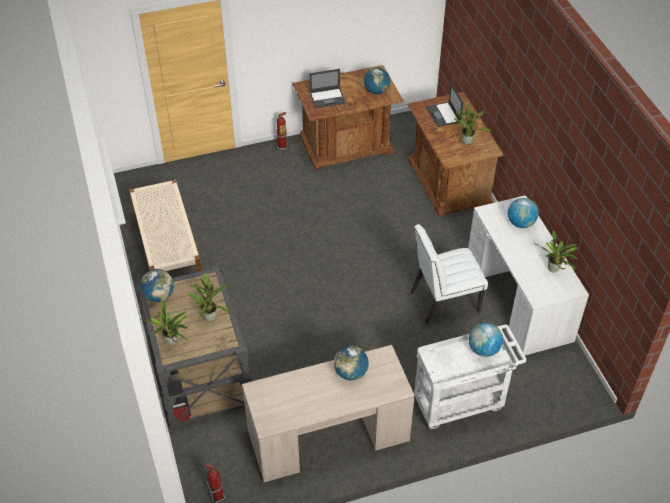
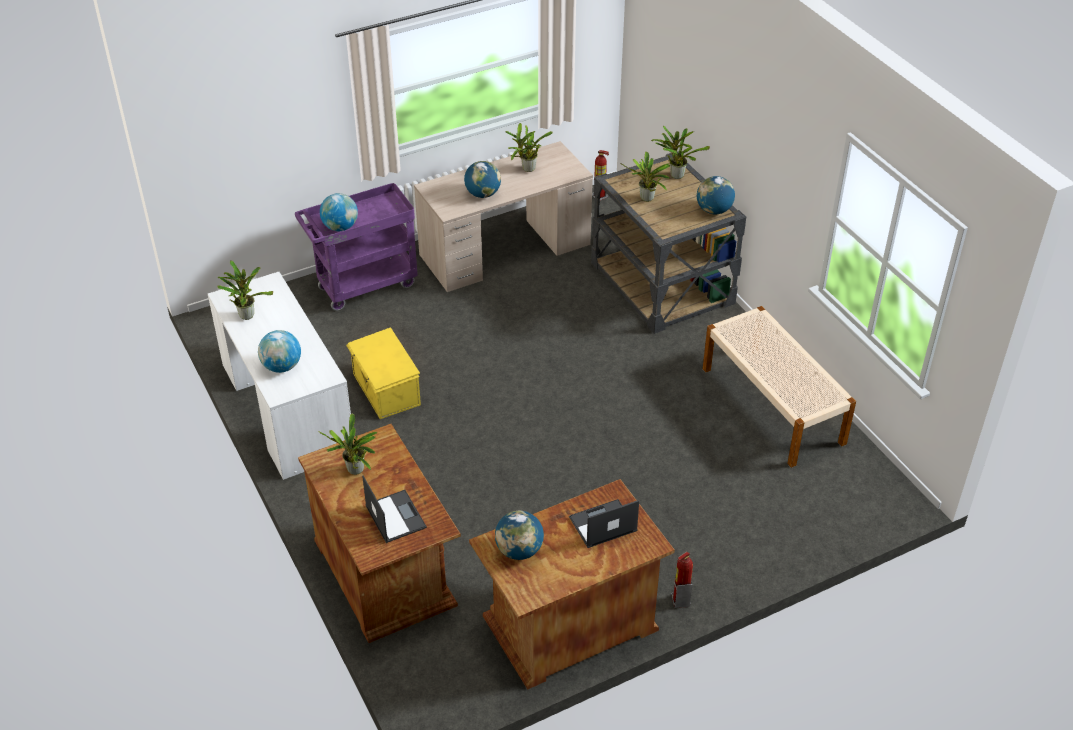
camera: 170 degrees right, 5 degrees down
white chair [411,224,488,325] -> yellow storage box [346,327,421,419]
white cart [414,324,526,429] -> purple cart [295,183,418,311]
none -> potted plant [506,123,553,172]

